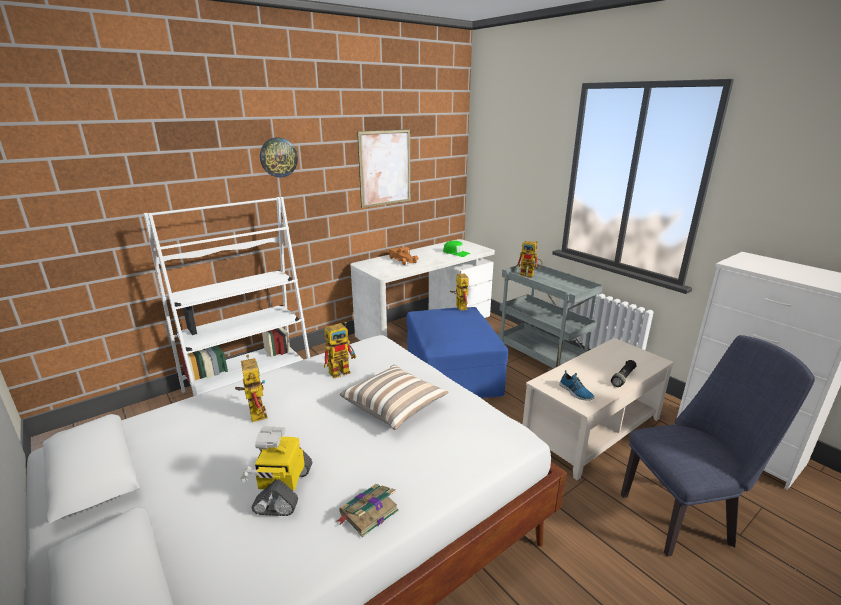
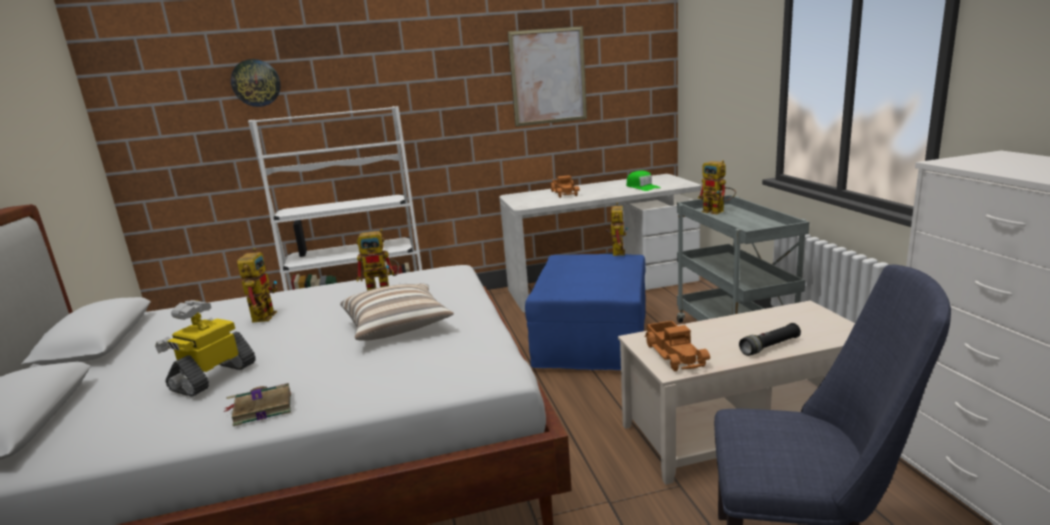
camera: 25 degrees right, 5 degrees down
wall clock [260,137,298,178] -> wall clock moved to [231,59,281,107]
shoe [559,370,595,401] -> toy truck [644,321,710,371]

